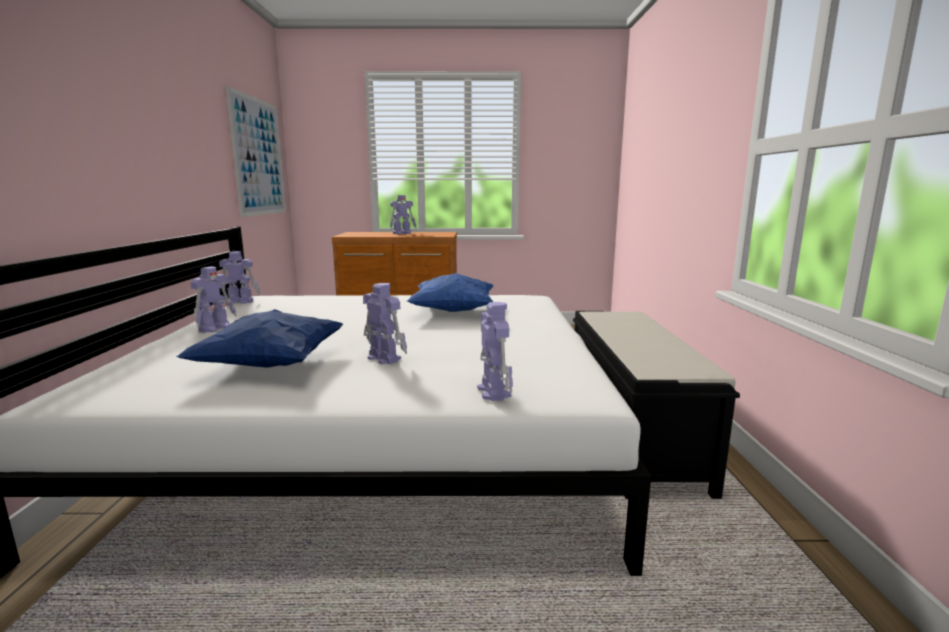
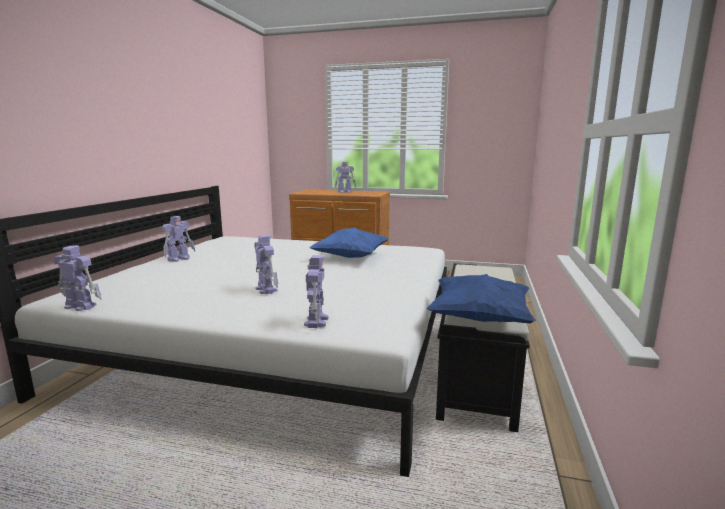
camera: 15 degrees right, 0 degrees up
blue pillow [176,309,343,368] -> blue pillow moved to [426,274,536,323]
toy robot [219,251,261,304] -> toy robot moved to [54,245,102,311]
picture [226,86,286,217] -> none

